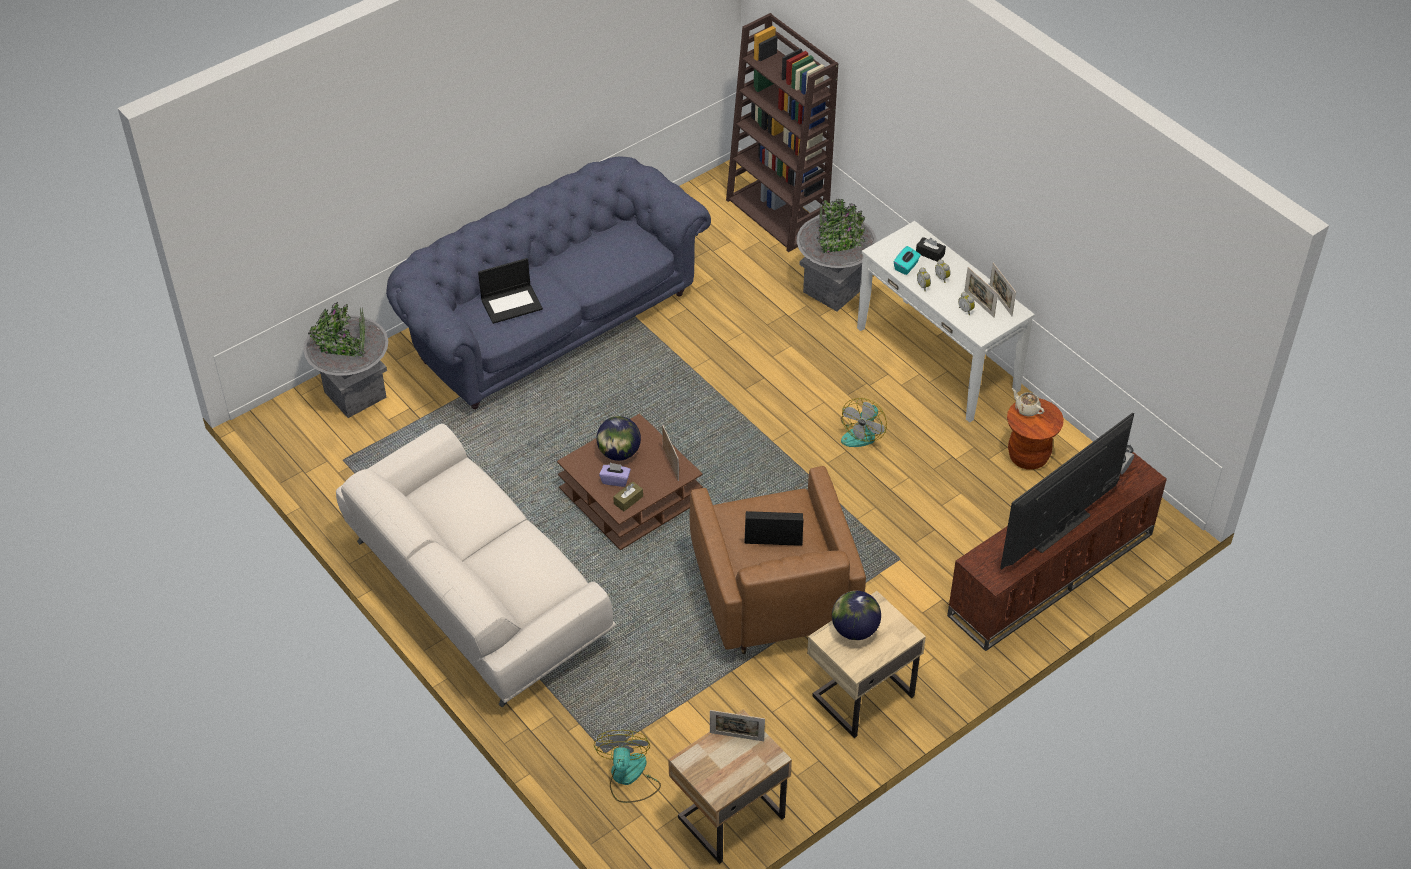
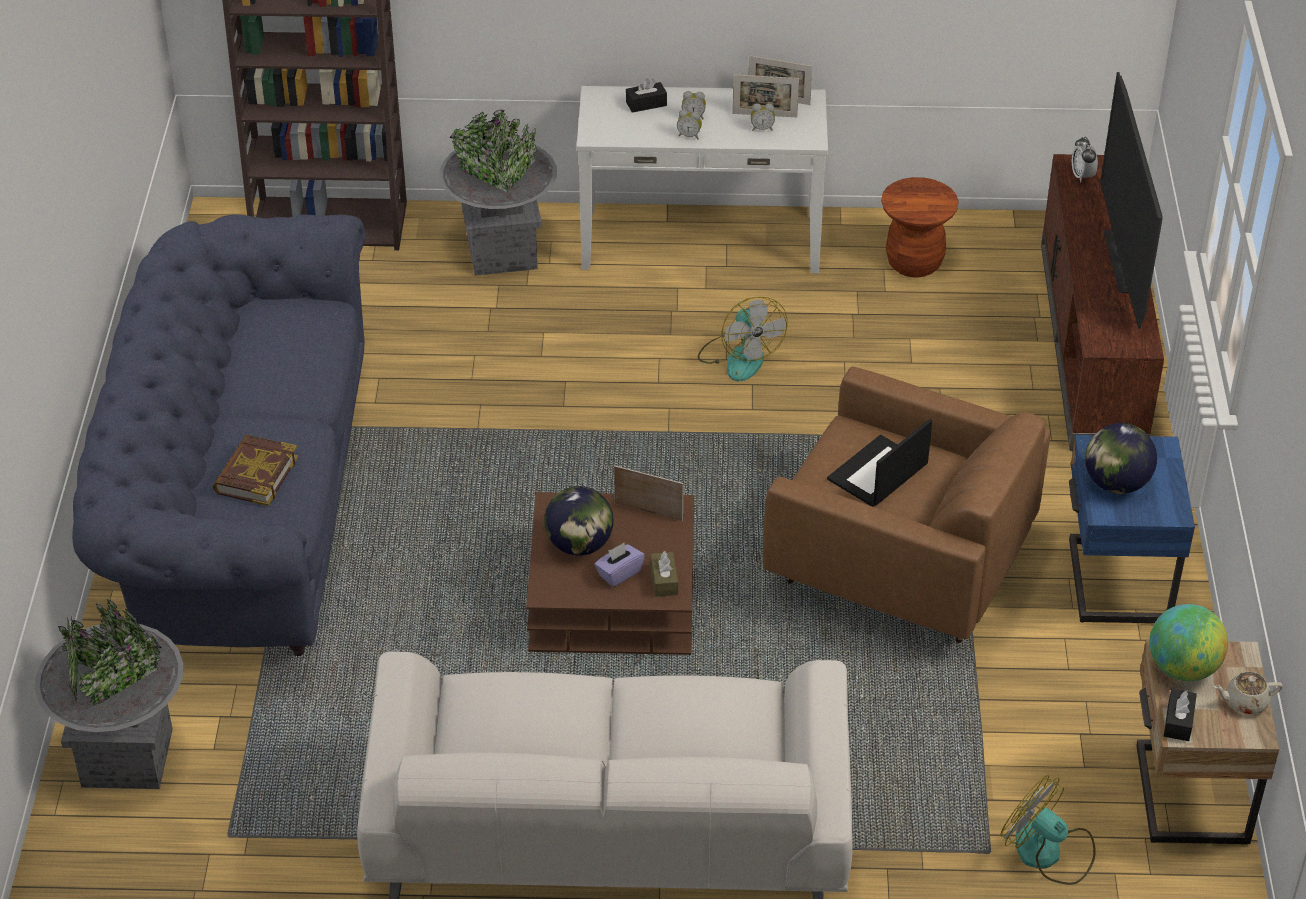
camera: 50 degrees left, 5 degrees down
laptop [478,258,543,324] -> book [213,435,298,506]
picture frame [710,710,765,741] -> globe [1149,604,1228,681]
beige nightstand [807,591,926,738] -> blue nightstand [1069,435,1195,623]
turquoise tissue box [894,246,921,275] -> none
beige teapot [1012,388,1044,416] -> beige teapot moved to [1214,672,1283,714]
none -> black tissue box [1164,689,1197,741]

